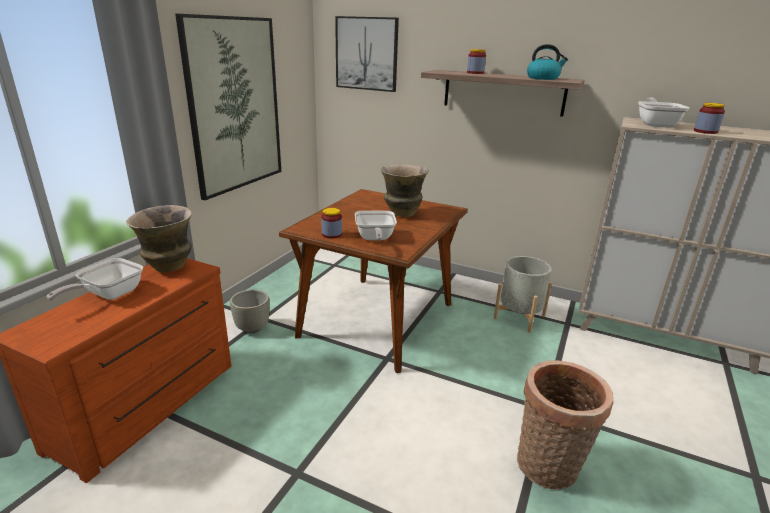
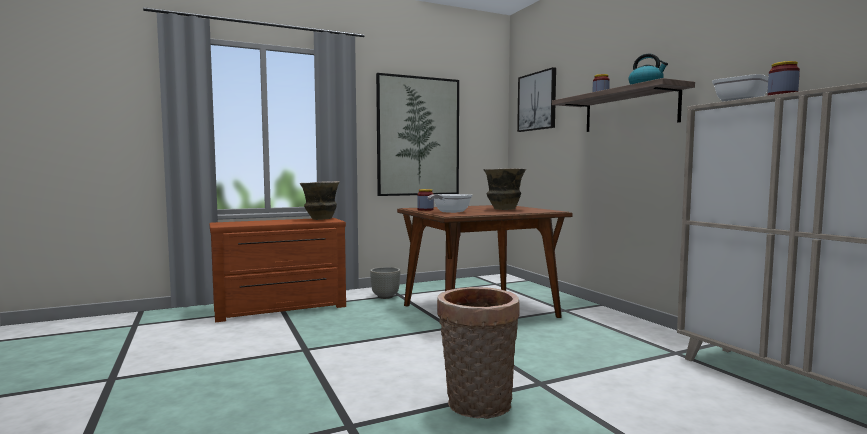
camera: 40 degrees right, 20 degrees down
frying pan [47,258,143,301] -> none
grey planter [494,256,552,333] -> none

